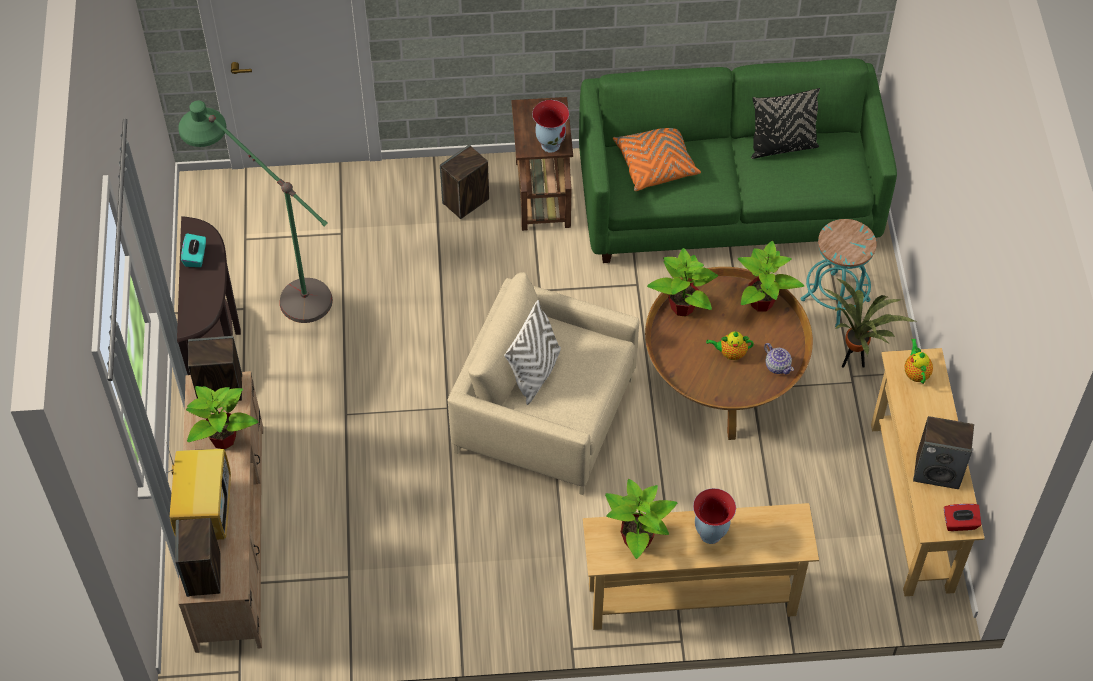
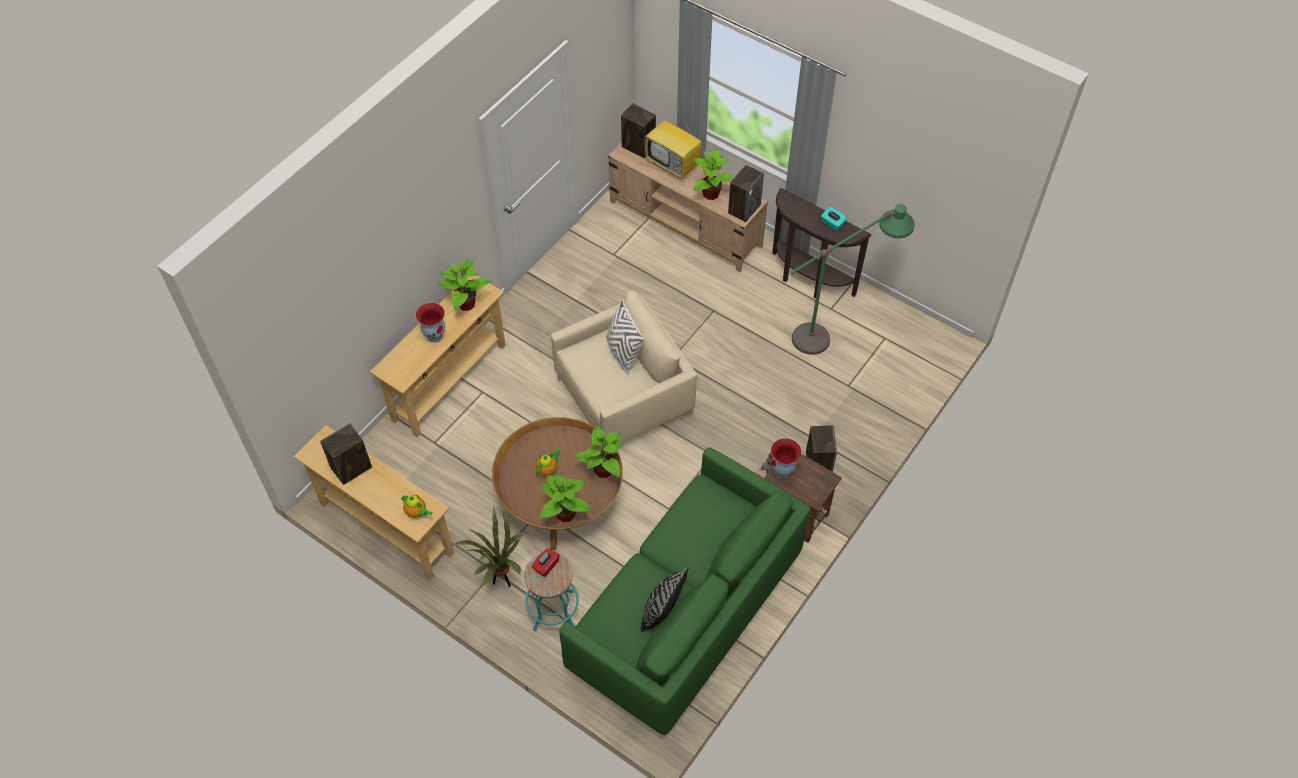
camera: 130 degrees right, 0 degrees up
orange pillow [613,128,701,191] -> none
teapot [764,343,794,375] -> none
red tissue box [944,504,981,531] -> red tissue box moved to [531,548,560,577]

